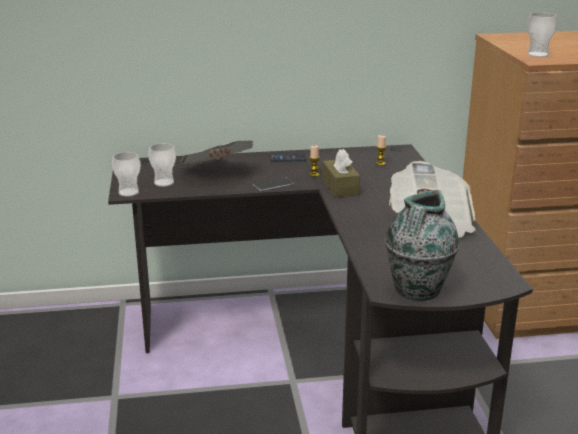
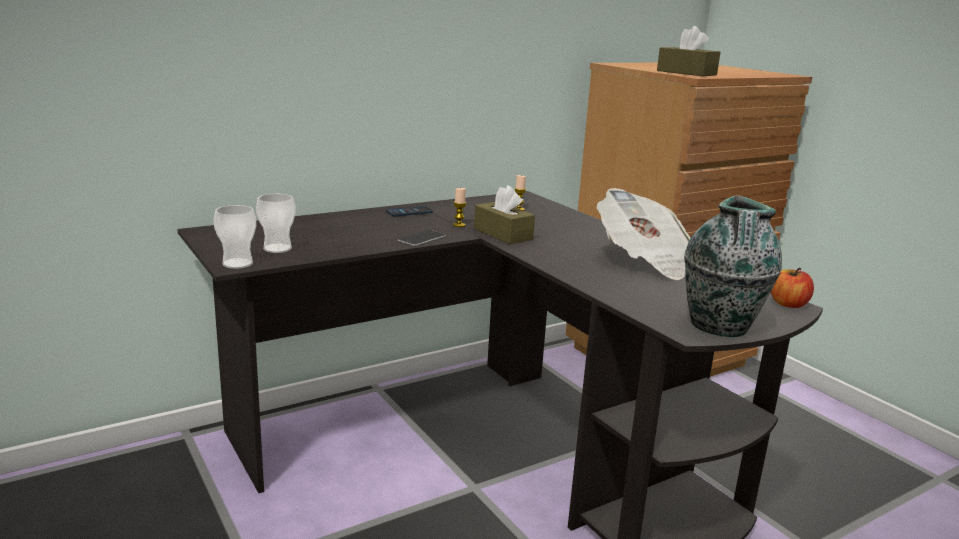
camera: 25 degrees left, 5 degrees down
newspaper [180,141,254,164] -> none
cup [527,12,557,57] -> brown tissue box [657,26,720,76]
none -> apple [771,268,814,308]

